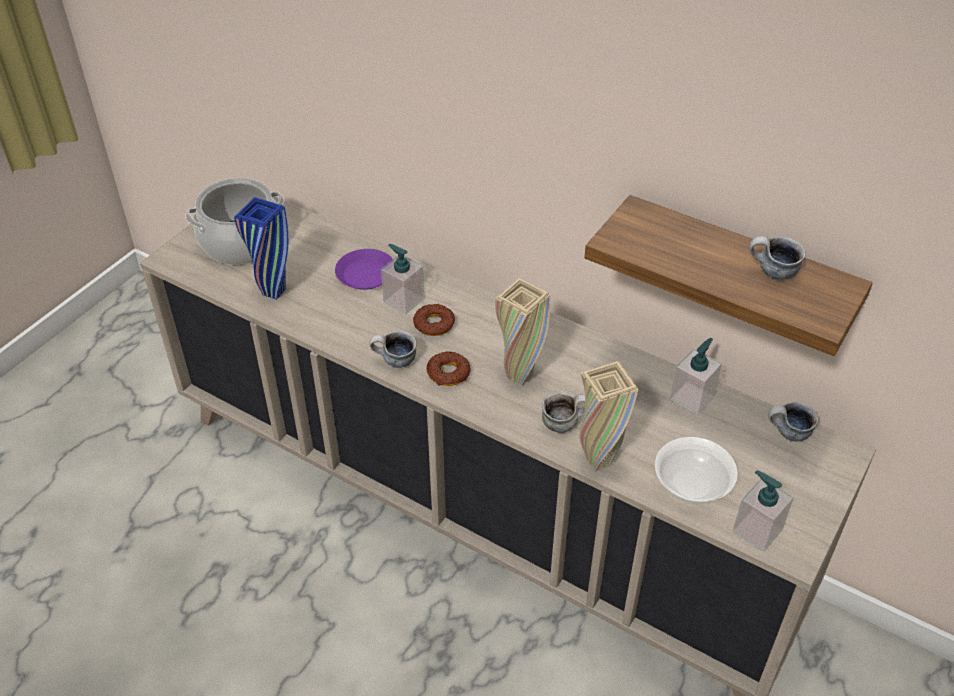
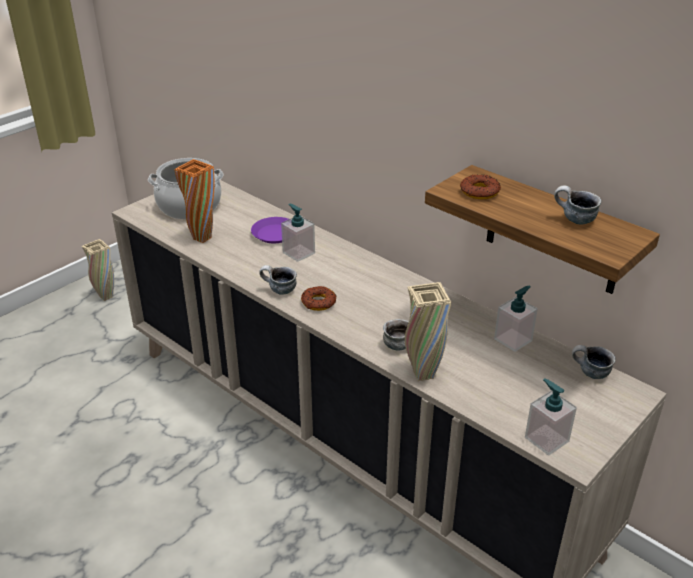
camera: 10 degrees right, 10 degrees down
blue vase [234,197,289,299] -> orange vase [174,159,214,243]
donut [413,304,455,336] -> donut moved to [460,175,501,199]
beige vase [495,278,551,386] -> beige vase moved to [82,239,114,301]
bowl [655,437,738,504] -> none

